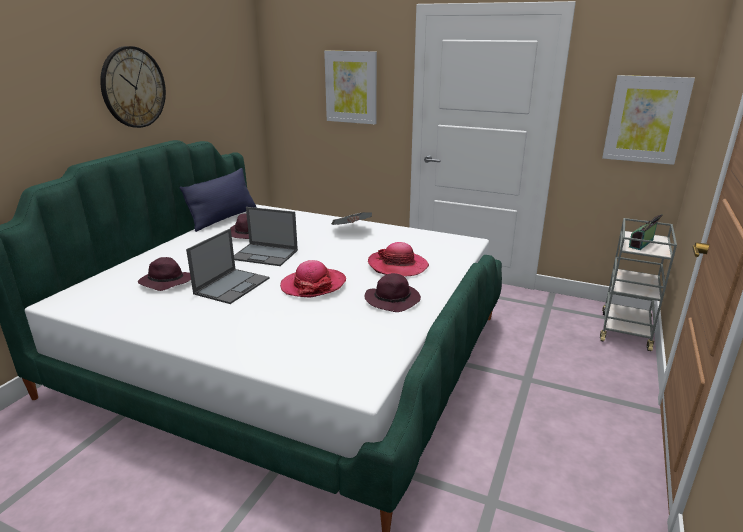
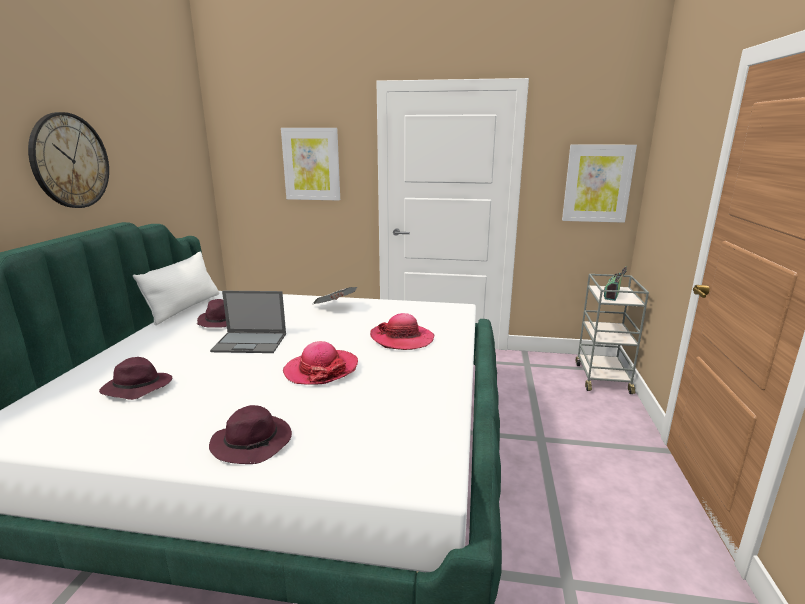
camera: 15 degrees left, 5 degrees down
blue pillow [180,168,256,232] -> white pillow [133,252,220,325]
laptop [186,229,269,304] -> none
purple hat [364,273,421,312] -> purple hat moved to [209,405,292,464]

